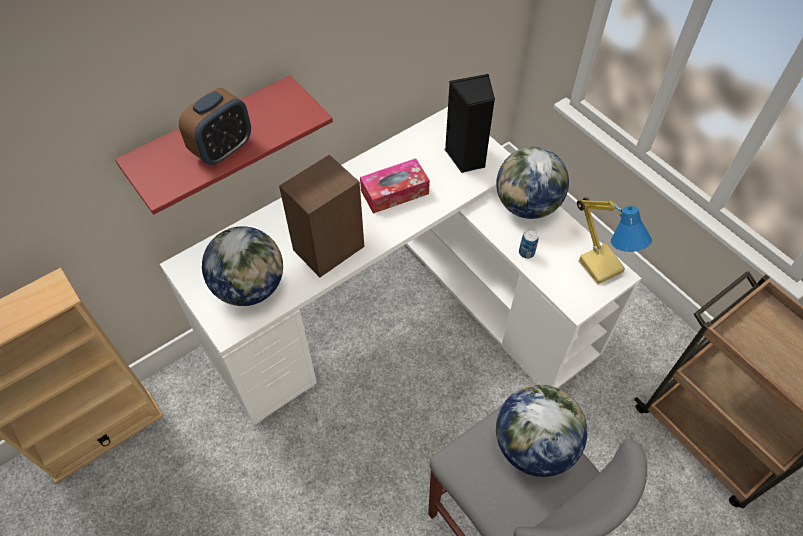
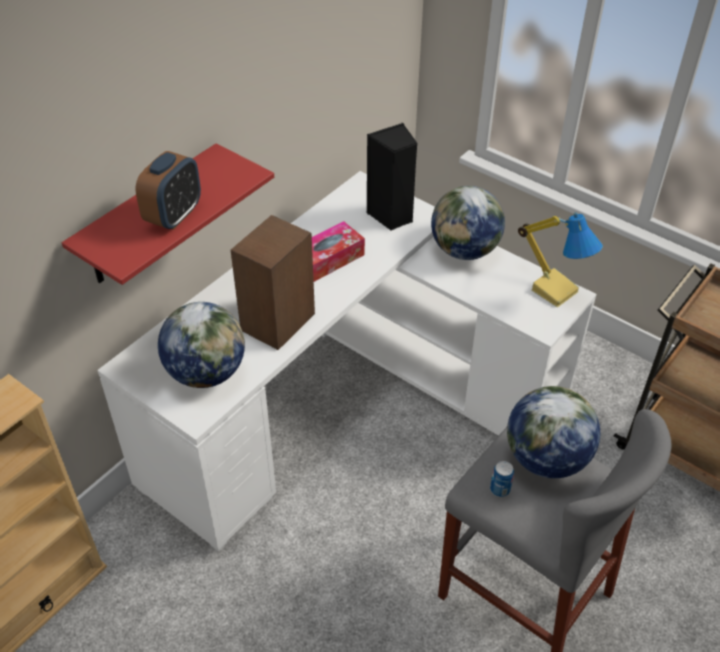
camera: 15 degrees left, 10 degrees down
can [519,230,539,259] -> can moved to [490,461,514,497]

